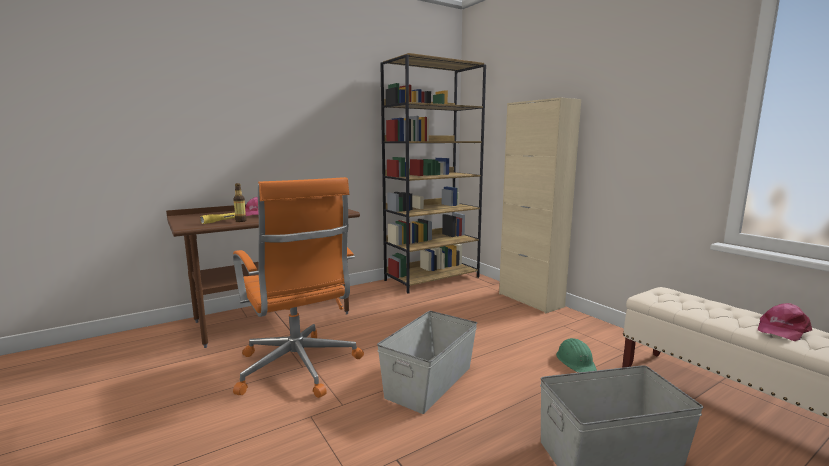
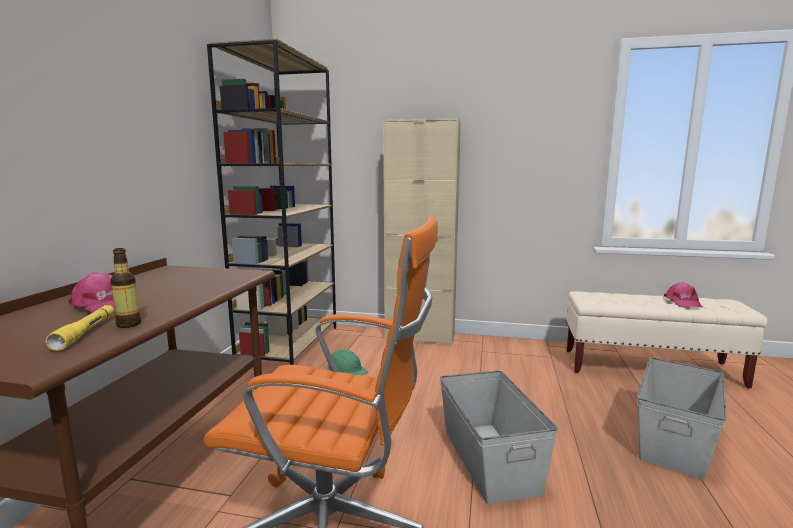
camera: 45 degrees left, 0 degrees up
green hard hat [556,338,597,373] -> green hard hat moved to [327,350,368,375]

